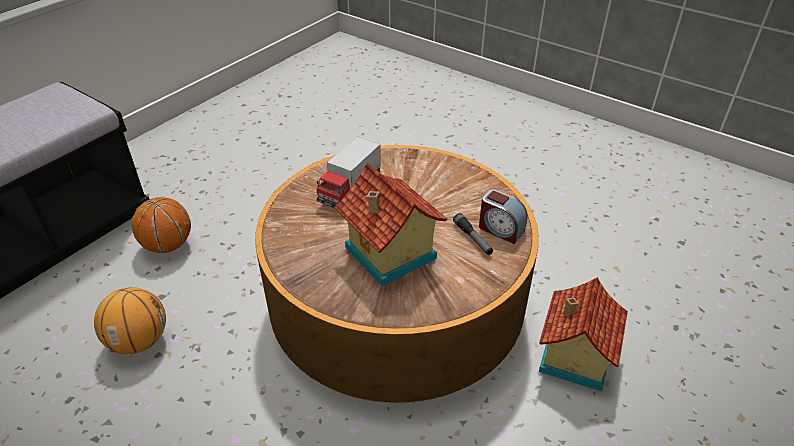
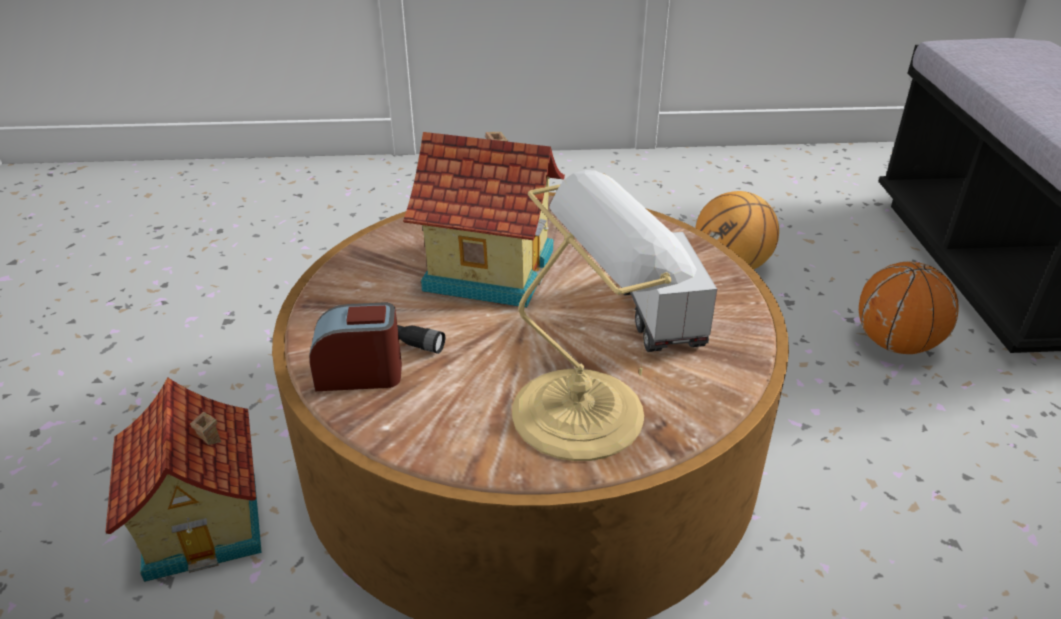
camera: 140 degrees right, 5 degrees down
none -> table lamp [512,170,697,461]

